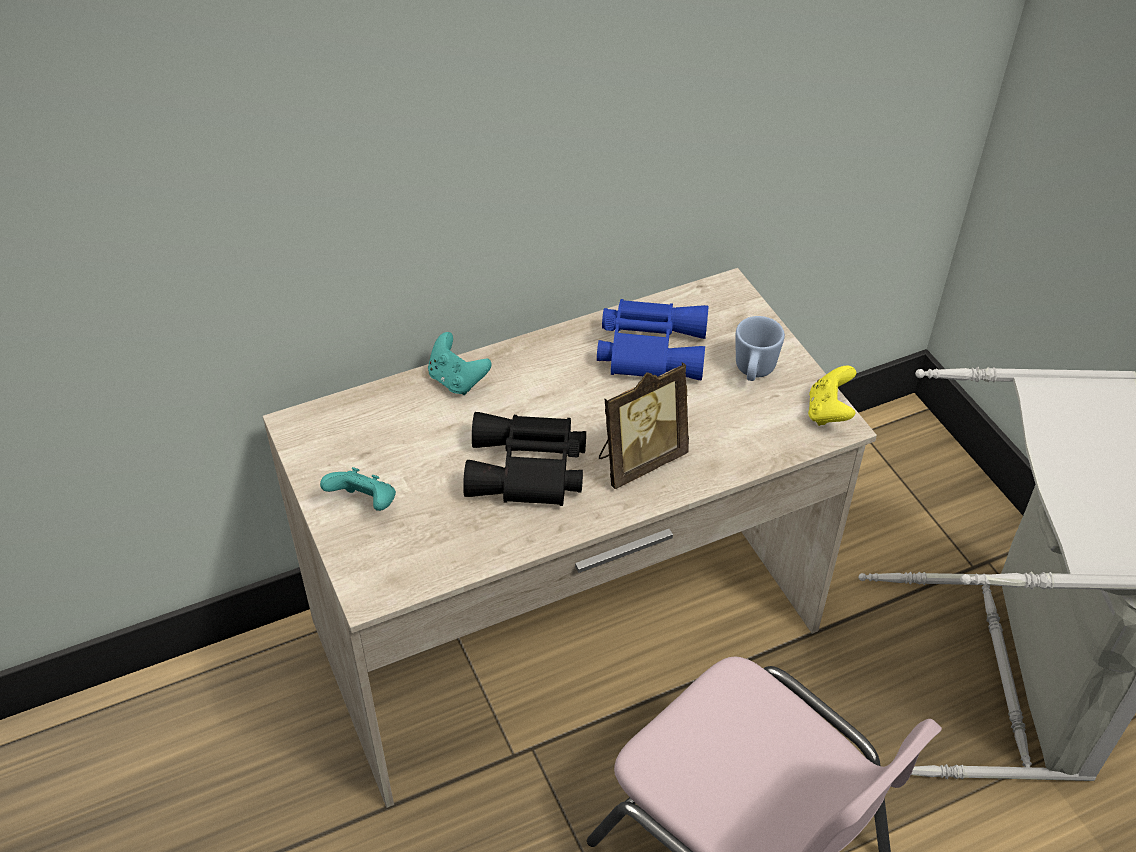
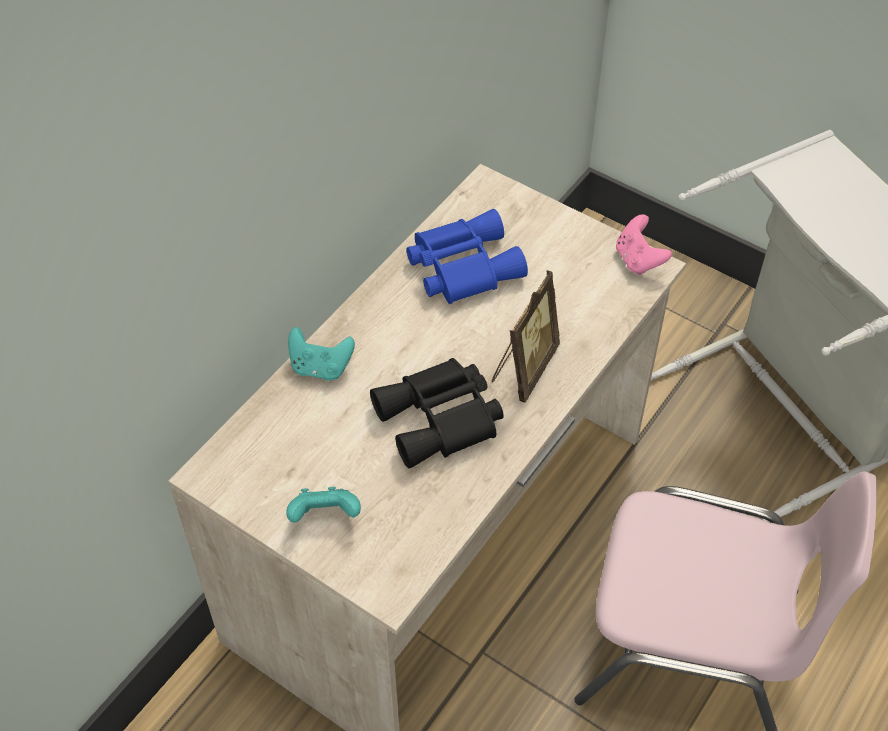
camera: 30 degrees left, 5 degrees up
blue mug [736,316,785,381] -> none
yellow game controller [808,365,856,426] -> pink game controller [616,214,672,275]

